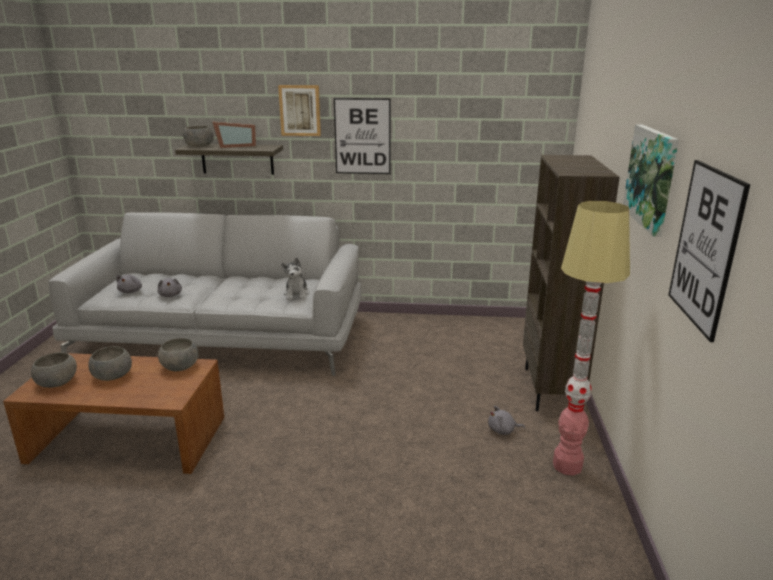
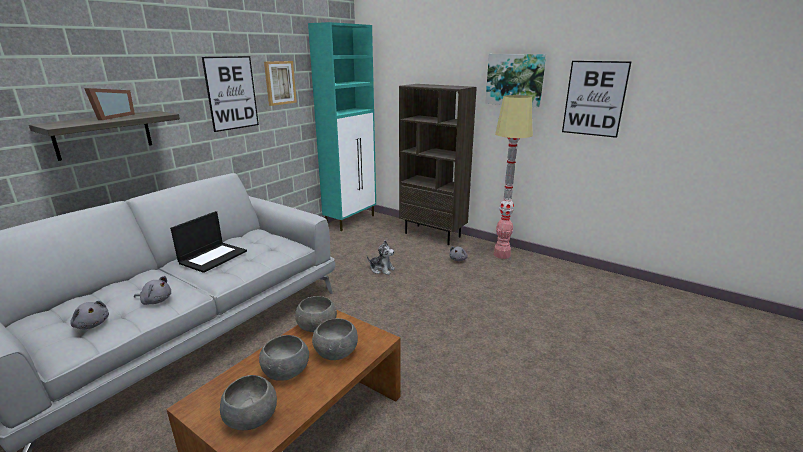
camera: 60 degrees left, 0 degrees up
grey bowl [183,126,214,147] -> grey bowl moved to [312,318,358,360]
picture [278,85,321,136] -> picture moved to [264,61,297,106]
plush toy [281,258,310,300] -> plush toy moved to [367,240,395,275]
none -> laptop [170,211,247,273]
none -> turquoise cabinet [308,22,376,231]

